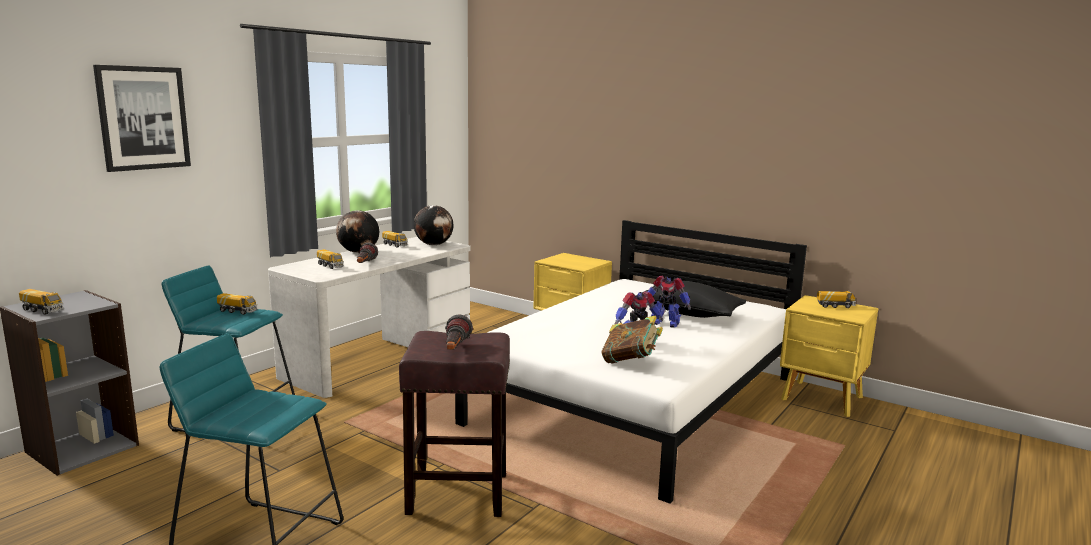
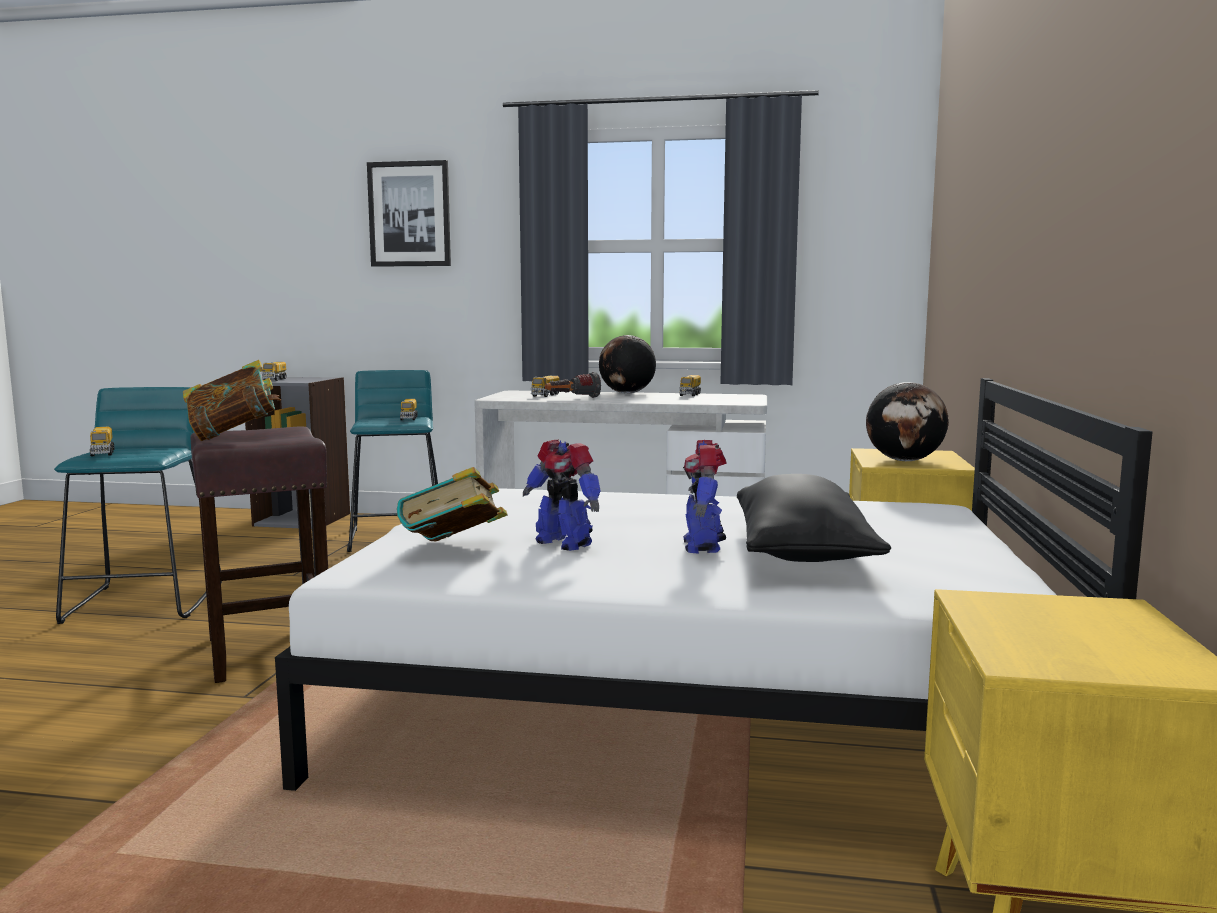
camera: 65 degrees right, 5 degrees down
globe [414,205,453,245] -> globe moved to [866,382,949,461]
flashlight [445,314,473,350] -> book [183,360,281,441]
toy truck [817,291,856,308] -> toy truck moved to [90,426,114,457]

